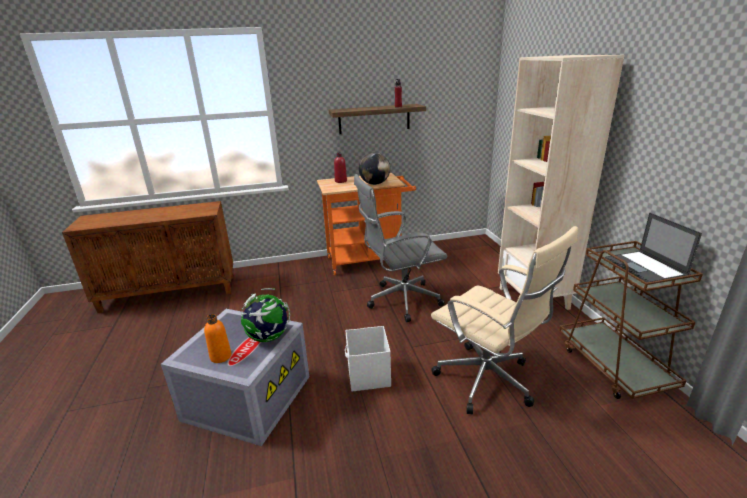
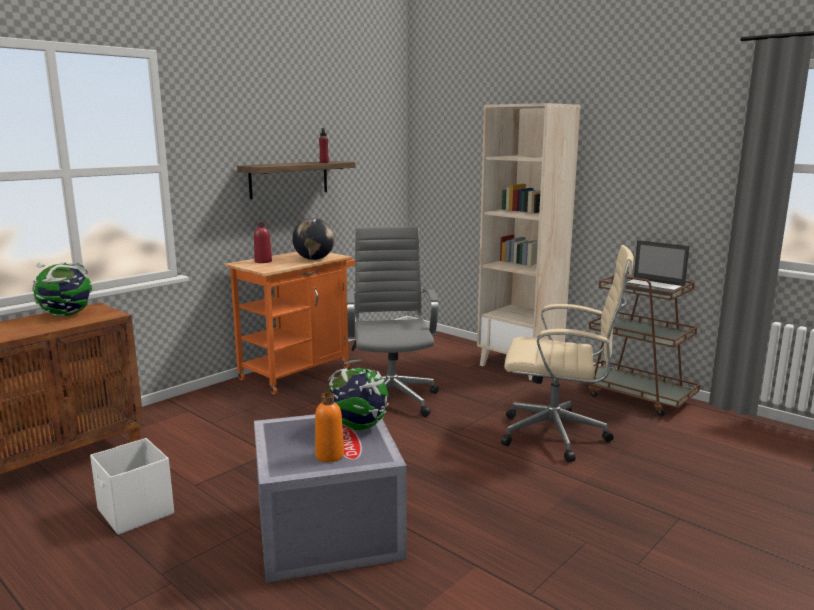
camera: 35 degrees left, 10 degrees down
white storage box [345,326,391,391] -> white storage box moved to [90,438,174,535]
grey office chair [354,174,447,322] -> grey office chair turned 135 degrees clockwise [347,226,439,417]
none -> globe [32,262,93,316]

